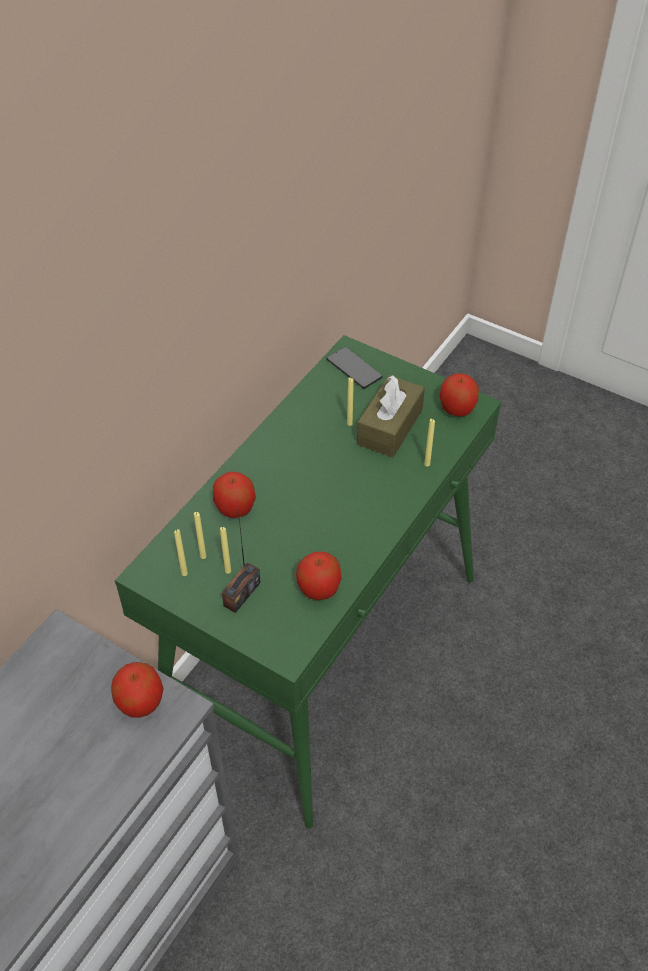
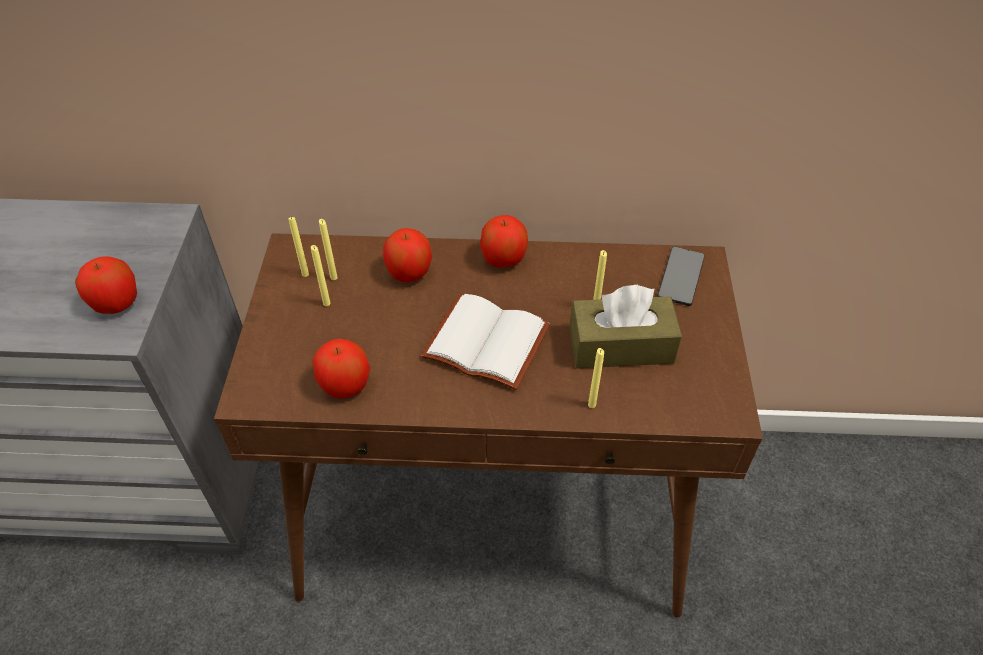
camera: 60 degrees right, 0 degrees up
green console table [115,335,501,829] -> brown console table [214,233,763,618]
radio [222,509,261,613] -> none
apple [439,373,479,417] -> apple moved to [480,215,528,268]
none -> white book [421,294,550,390]

